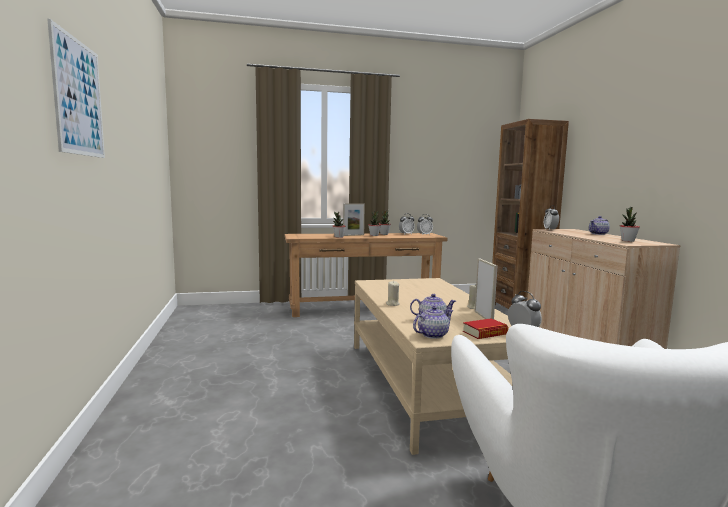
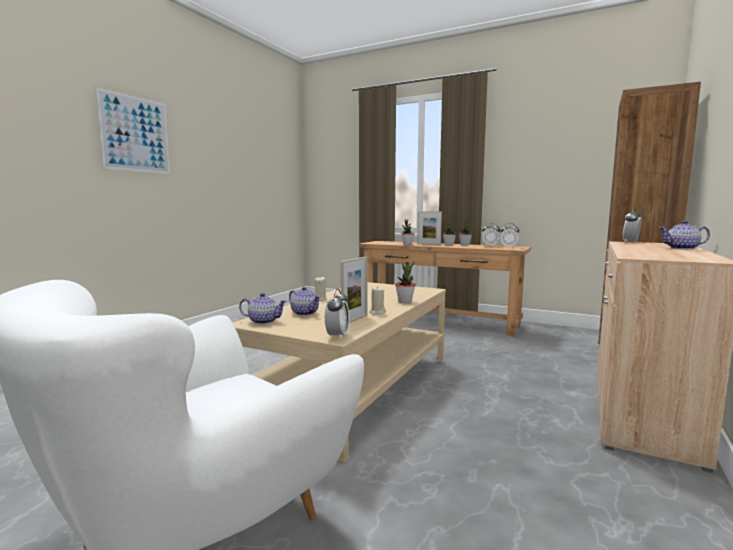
camera: 40 degrees right, 0 degrees up
book [463,318,508,339] -> none
potted plant [620,207,640,242] -> potted plant moved to [395,261,416,303]

